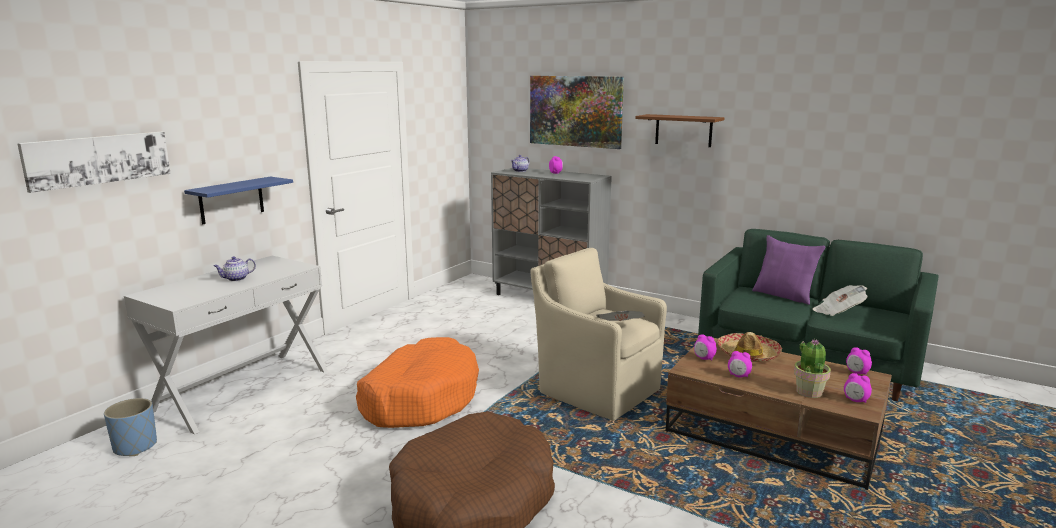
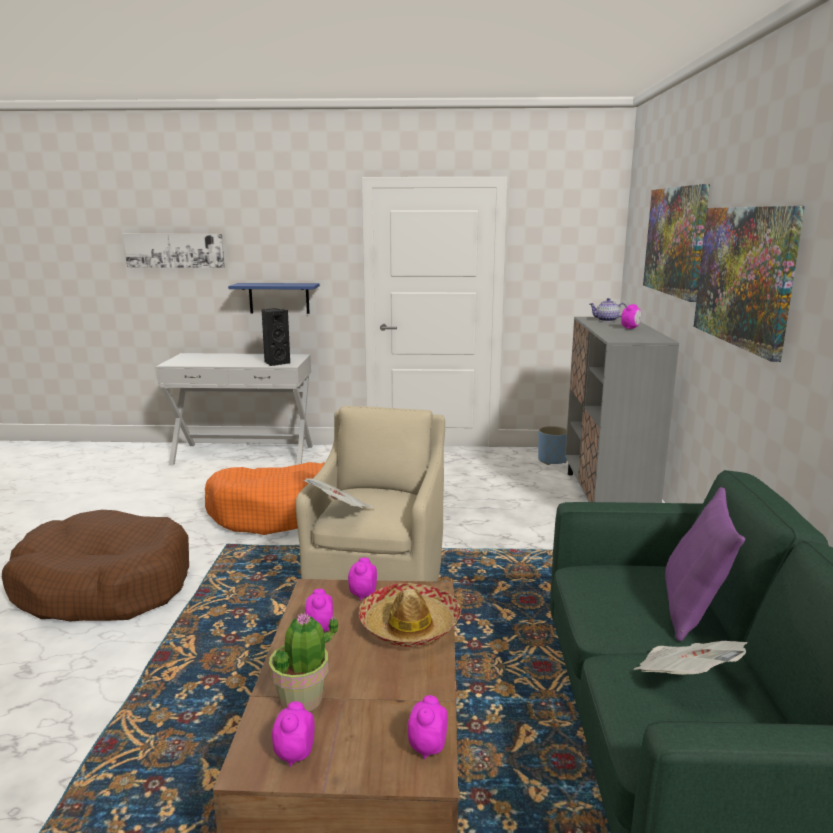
camera: 60 degrees right, 0 degrees up
blue planter [104,398,157,456] -> blue planter moved to [538,426,567,465]
teapot [214,257,256,281] -> none
brown shelf [635,114,724,147] -> picture [694,206,805,362]
none -> black speaker [262,308,290,366]

